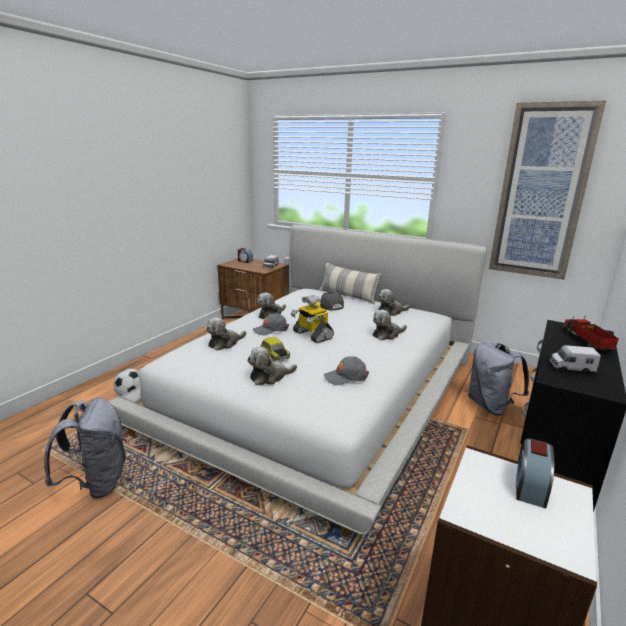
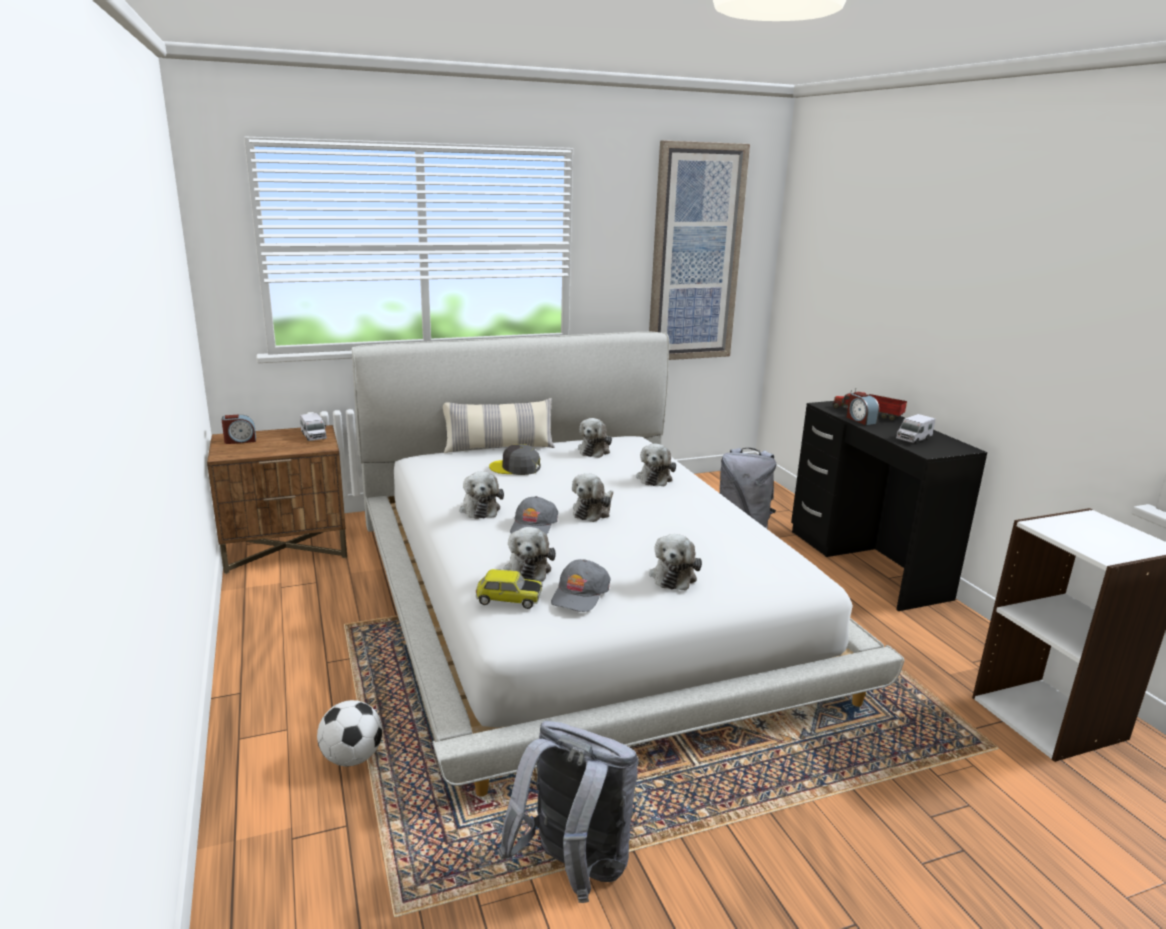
camera: 50 degrees left, 0 degrees up
toy car [260,337,290,361] -> toy car moved to [476,569,543,609]
toy robot [291,295,334,343] -> plush toy [572,473,613,522]
grey cap [324,356,369,385] -> grey cap moved to [551,559,611,612]
alarm clock [516,438,555,508] -> alarm clock moved to [847,392,879,425]

